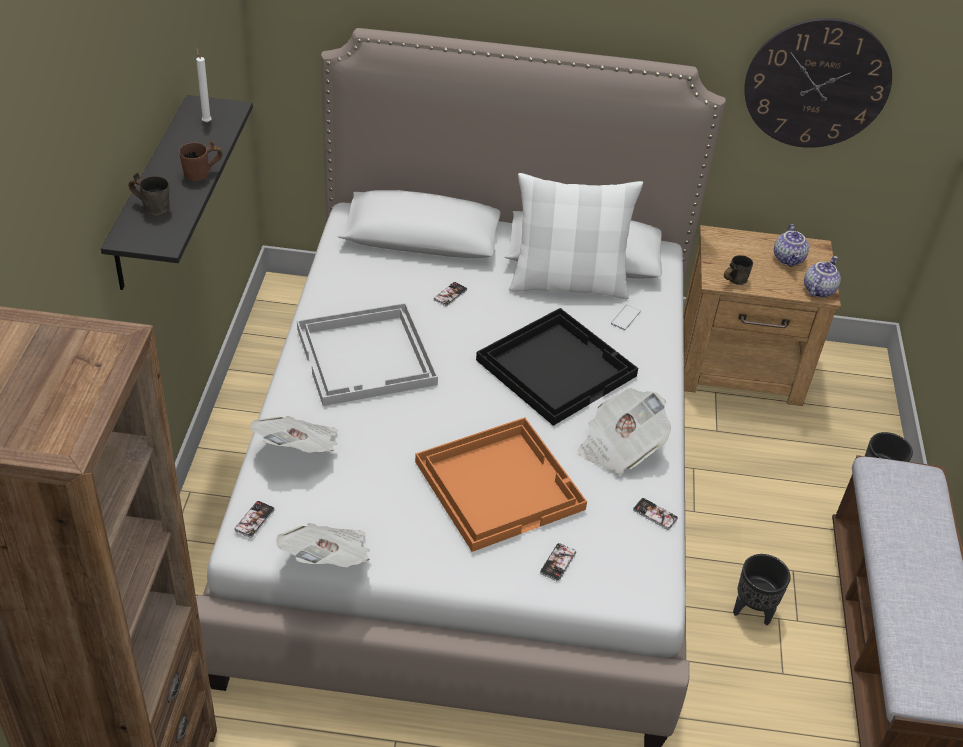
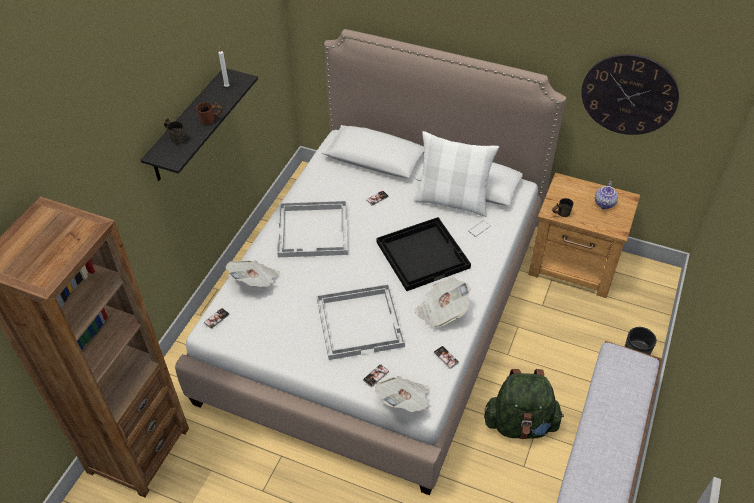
camera: 20 degrees right, 5 degrees up
newspaper [276,523,370,567] -> newspaper moved to [375,376,430,412]
orange tray [415,417,587,552] -> white tray [317,284,405,360]
black planter [733,554,791,625] -> green backpack [484,369,564,439]
teapot [804,256,841,297] -> none

